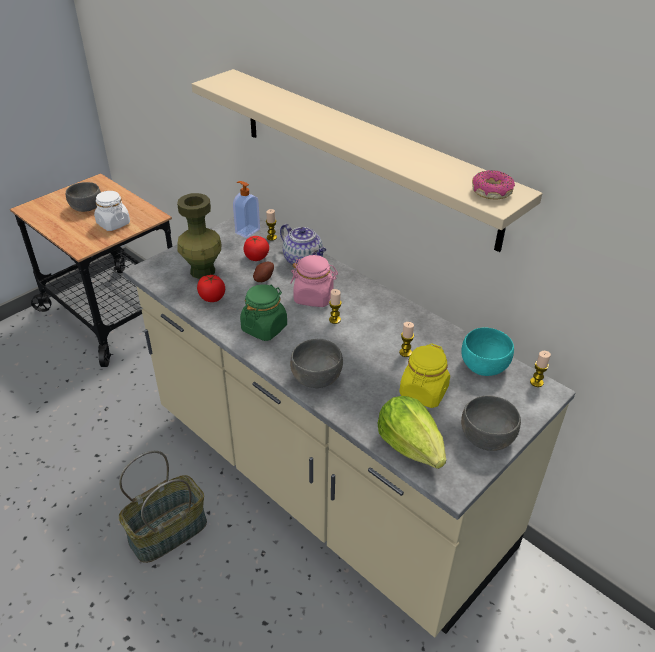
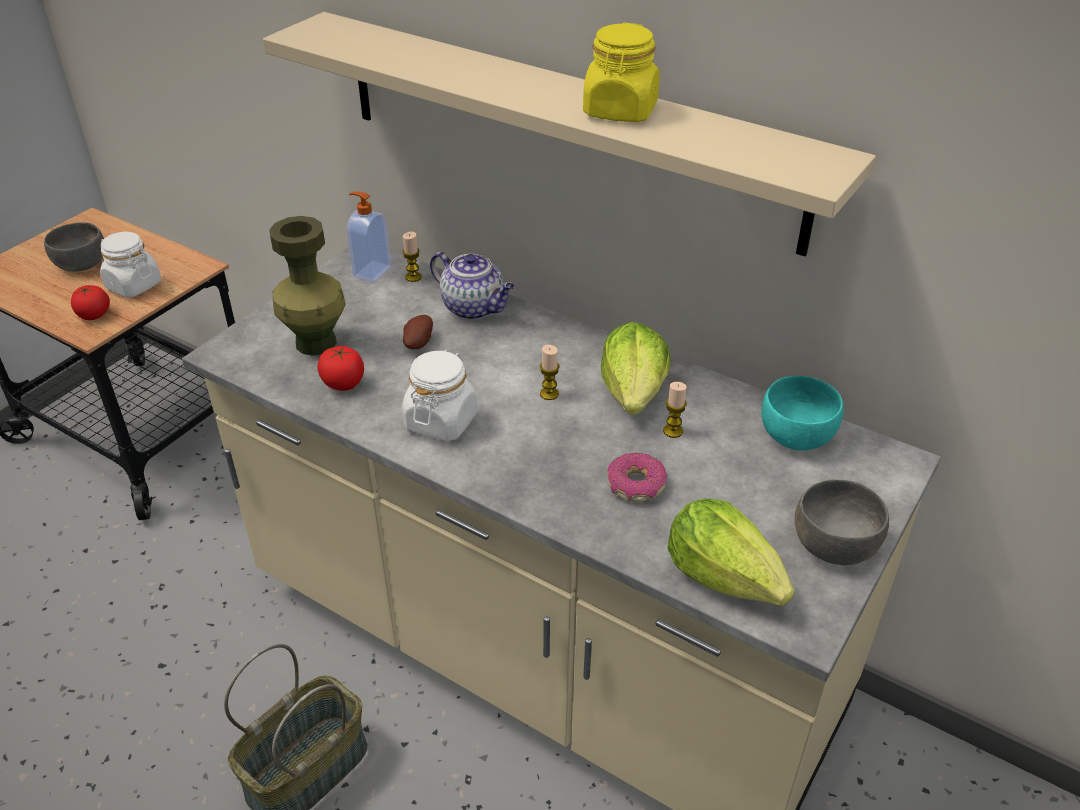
camera: 10 degrees left, 0 degrees up
green jar [240,284,287,341] -> white jar [402,350,478,442]
tomato [243,236,269,261] -> tomato moved to [71,285,110,320]
pink jar [290,255,338,307] -> none
grey bowl [290,339,343,388] -> none
yellow jar [399,343,450,408] -> yellow jar moved to [583,23,660,122]
donut [472,170,515,200] -> donut moved to [607,453,667,502]
candle [530,351,551,387] -> none
none -> lettuce [601,322,670,415]

